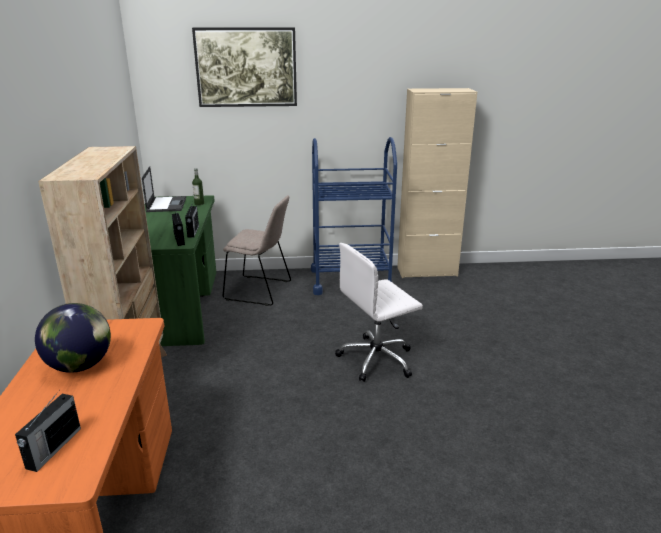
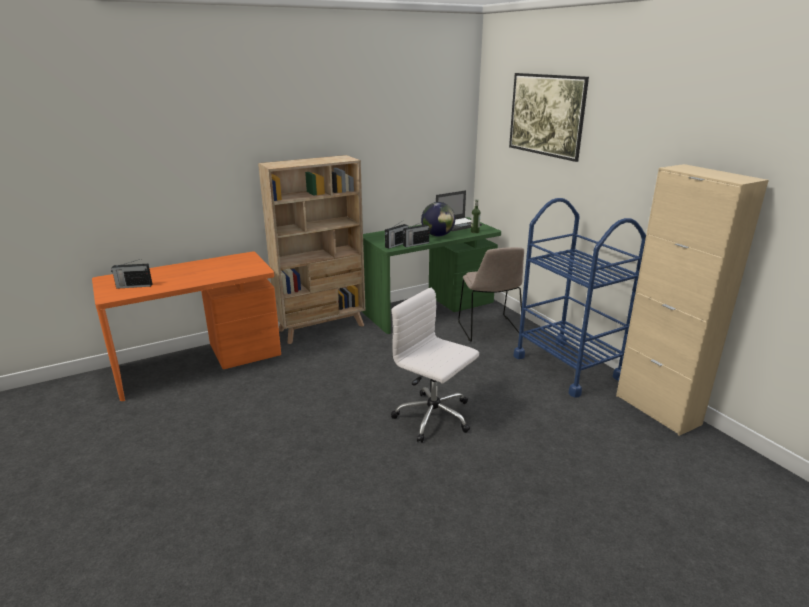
camera: 65 degrees right, 0 degrees up
globe [35,303,111,373] -> globe moved to [421,202,455,236]

